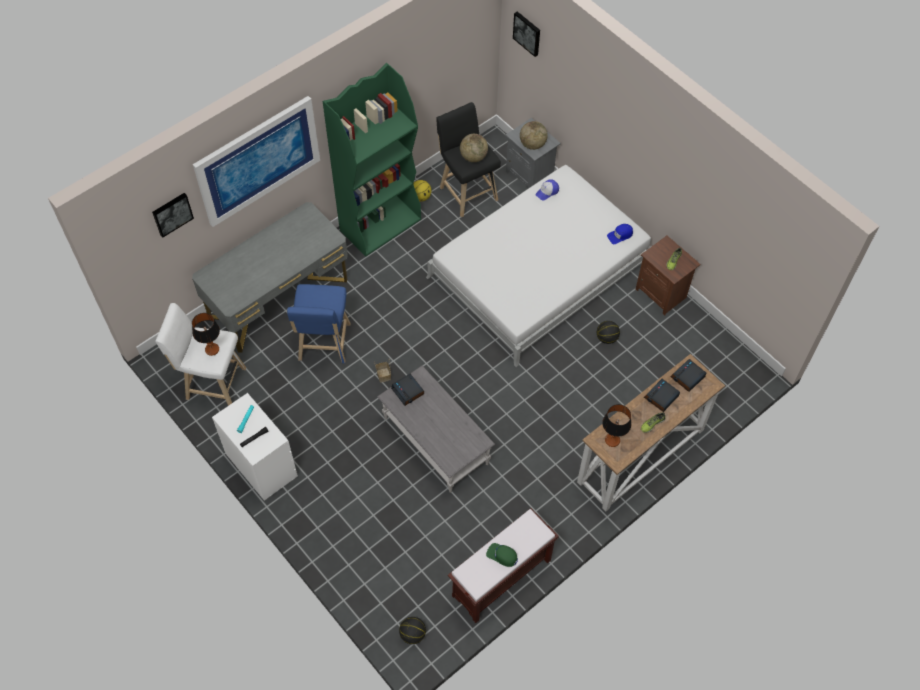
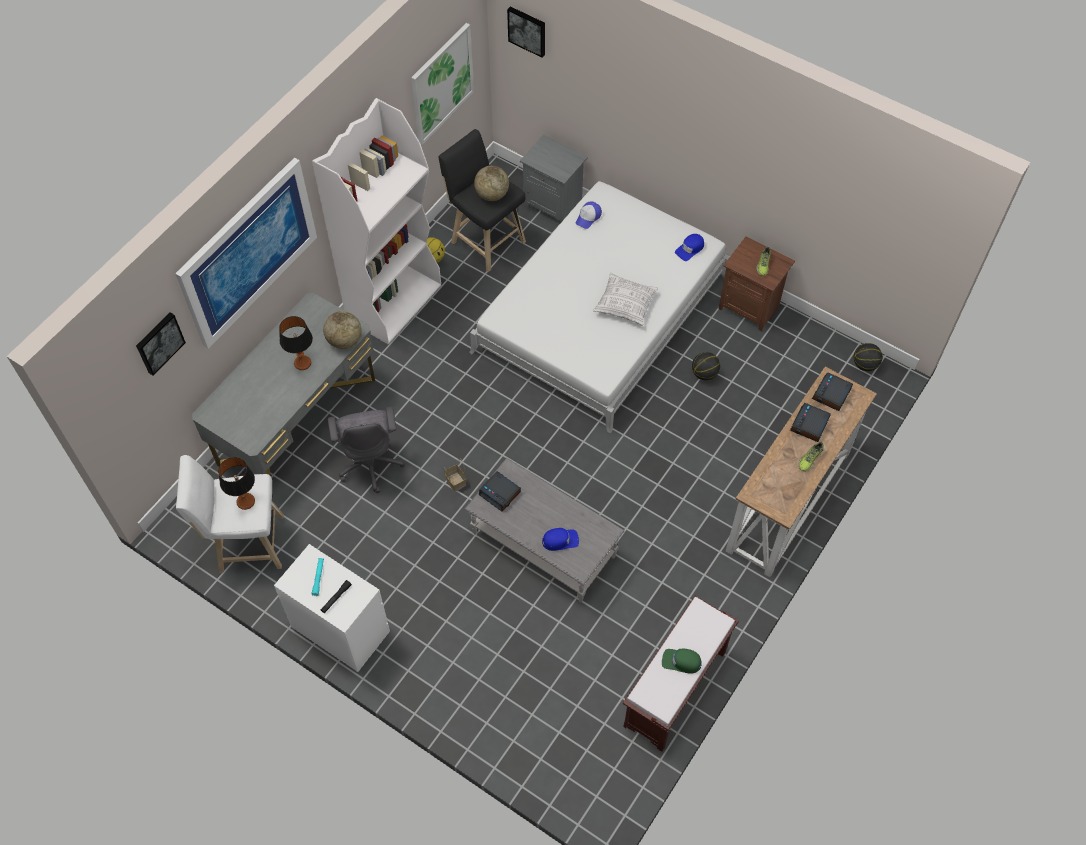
camera: 15 degrees left, 0 degrees up
blue stool [287,284,350,363] -> grey office chair [328,406,405,493]
green bookcase [323,63,421,256] -> white bookcase [312,98,441,344]
basketball [399,617,426,644] -> basketball moved to [854,343,883,371]
globe [520,121,548,150] -> globe moved to [323,311,362,349]
table lamp [602,404,631,447] -> table lamp moved to [279,316,313,370]
none -> picture [411,23,474,145]
none -> blue cap [542,528,579,551]
none -> pillow [593,273,658,326]

